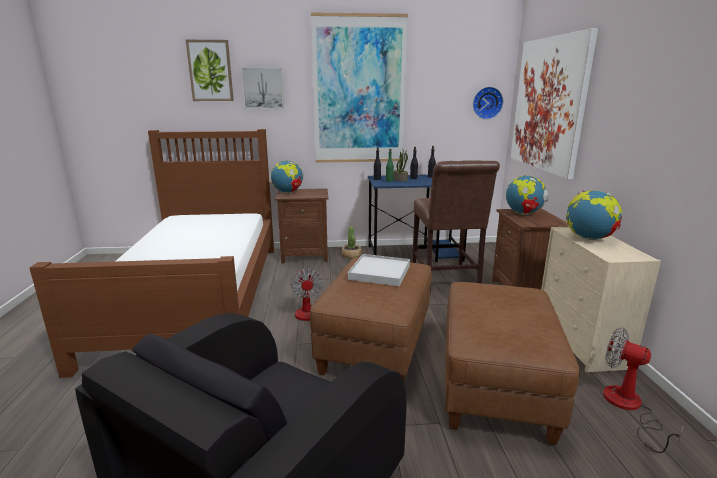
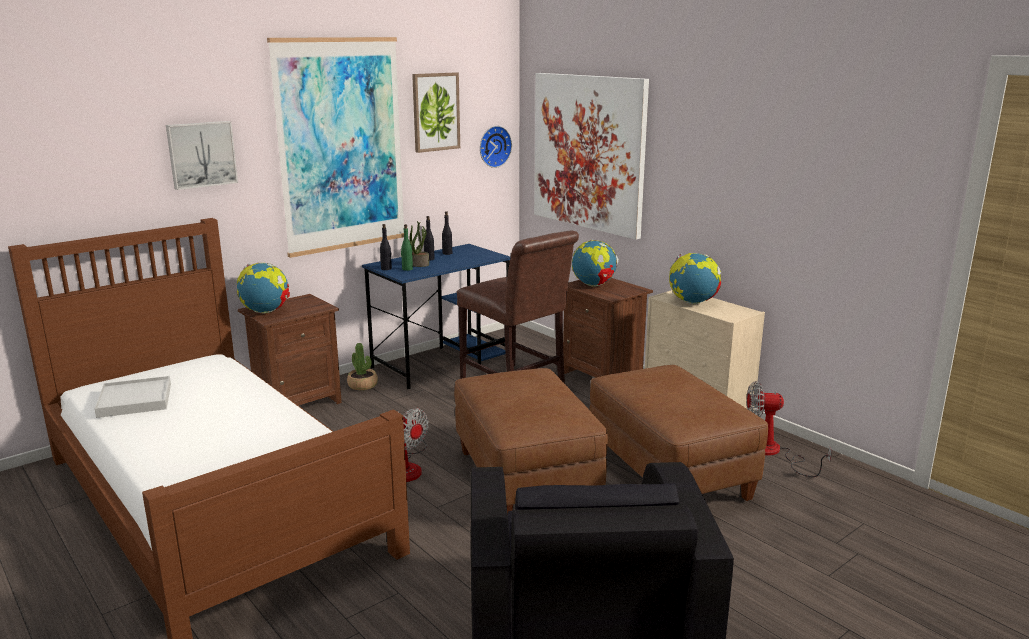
camera: 35 degrees left, 0 degrees up
picture [186,40,234,101] -> picture moved to [412,72,460,153]
white tray [348,254,410,286] -> white tray moved to [94,376,171,418]

